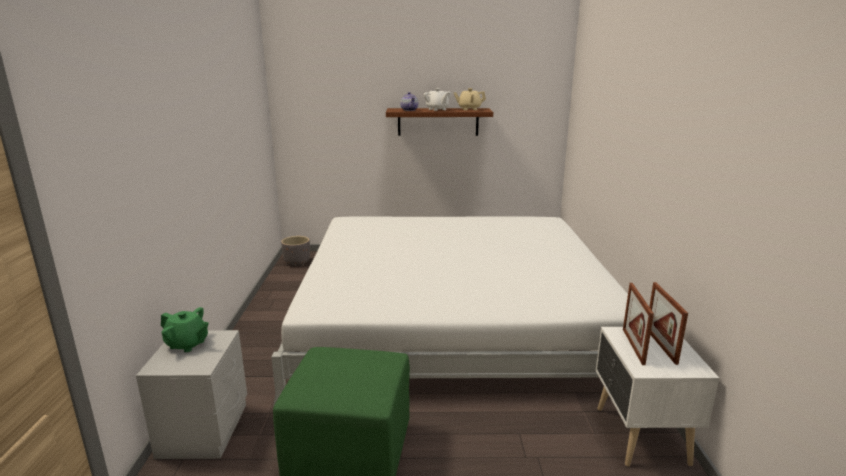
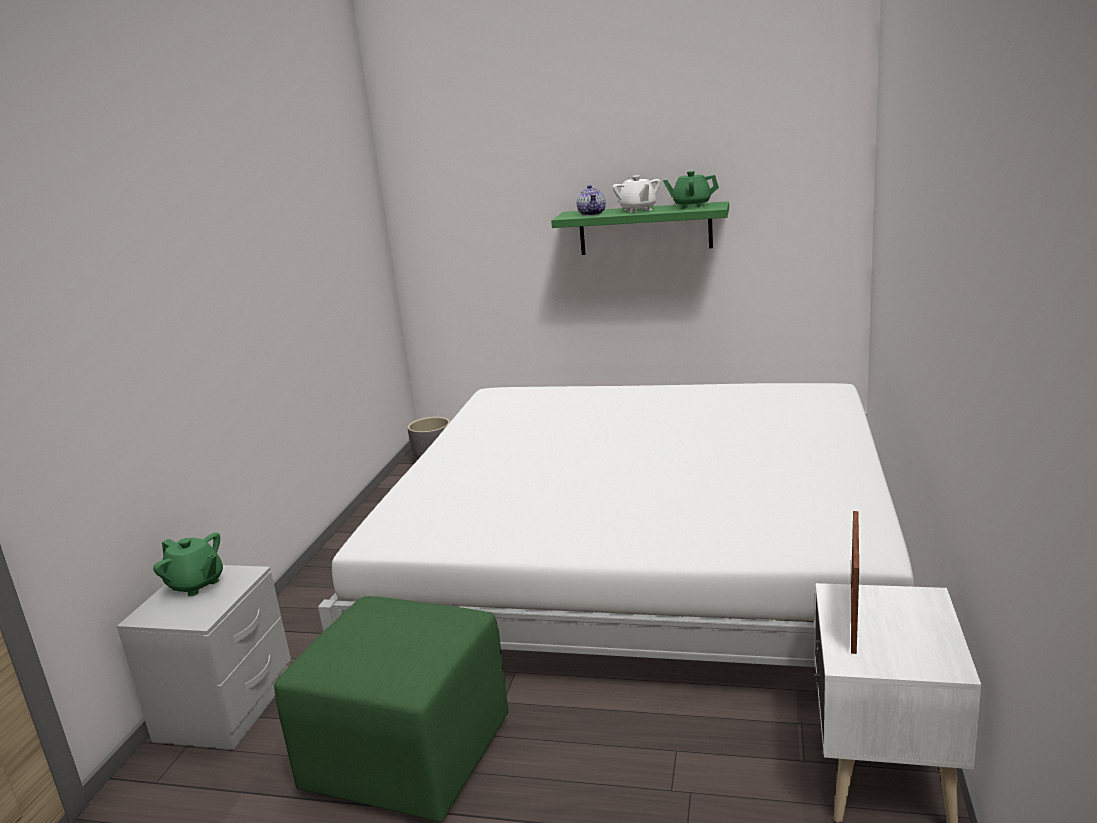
camera: 15 degrees right, 0 degrees up
brown shelf [386,108,493,136] -> green shelf [551,201,729,255]
beige teapot [454,88,486,110] -> green teapot [663,171,719,209]
picture frame [649,282,688,365] -> none

